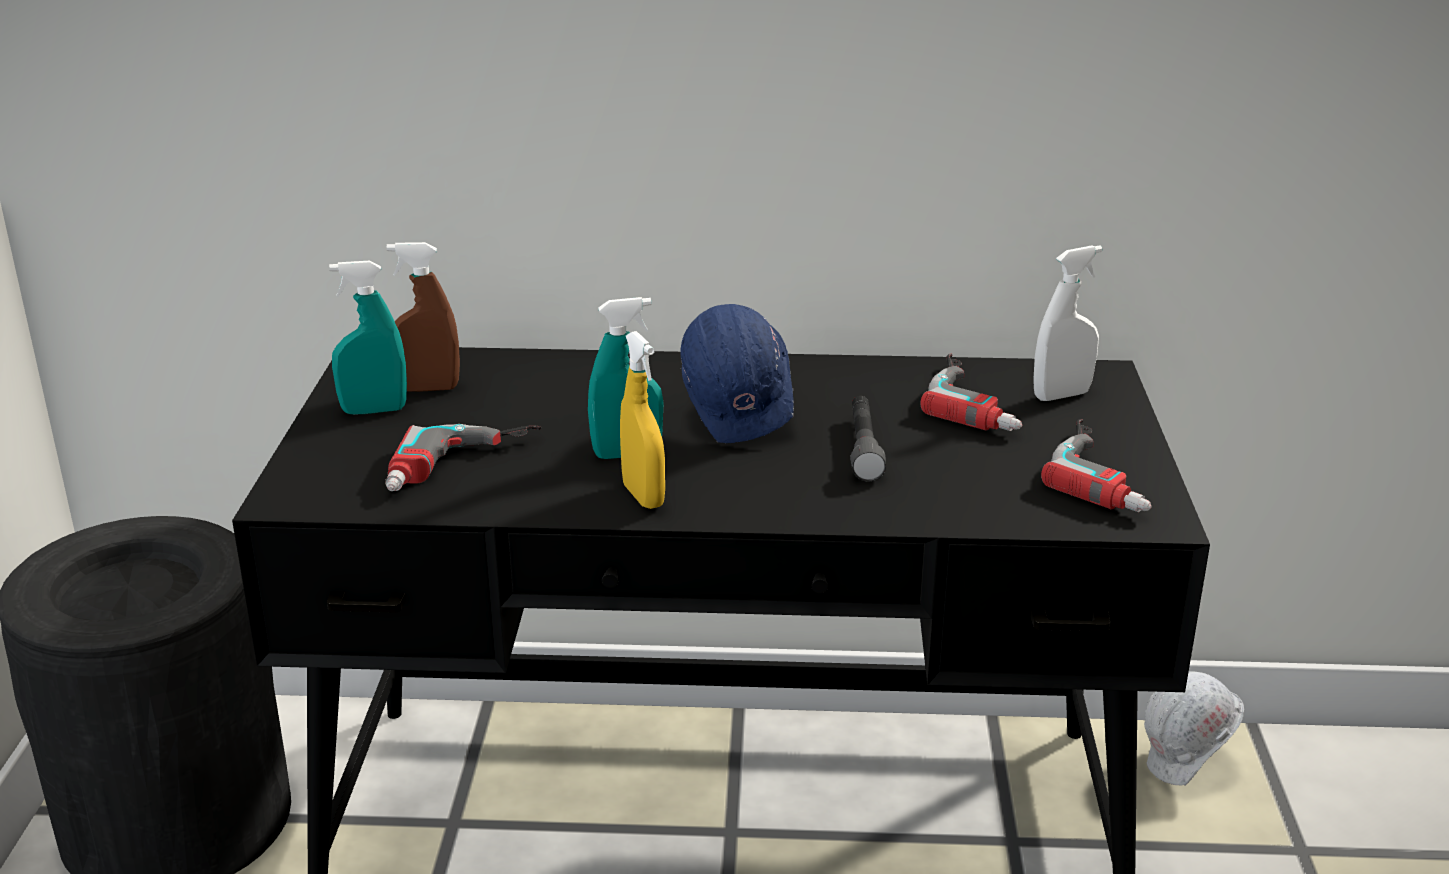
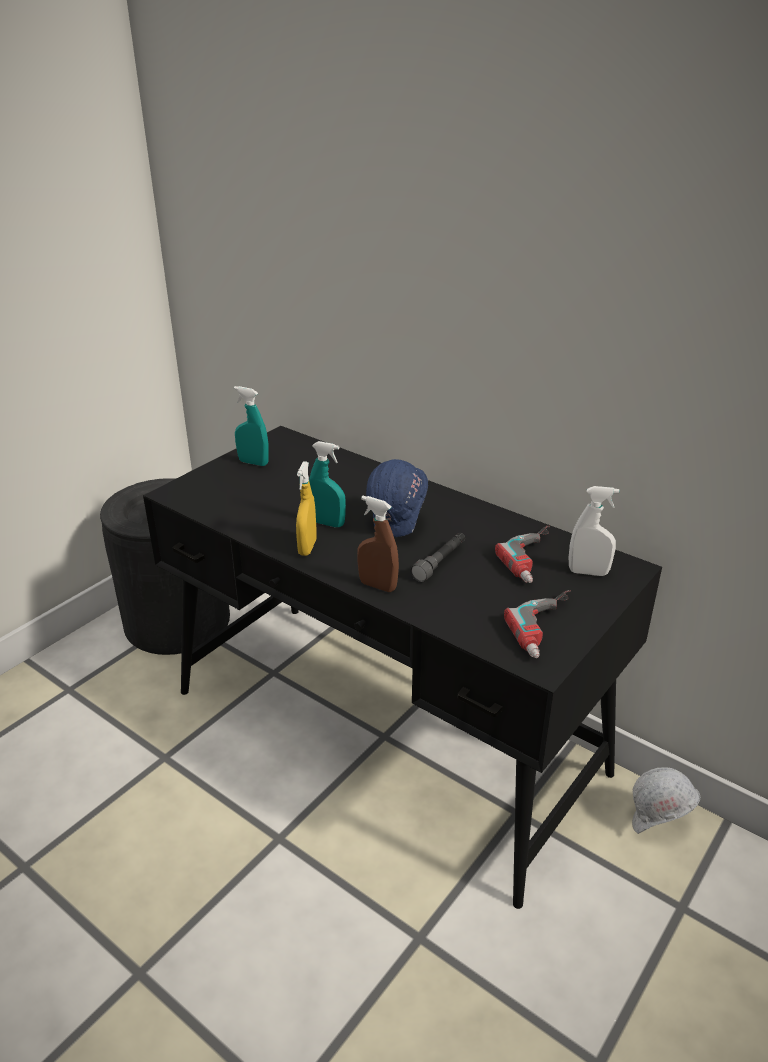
camera: 35 degrees right, 5 degrees up
power drill [385,424,541,491] -> none
brown spray bottle [387,242,460,392] -> brown spray bottle moved to [357,496,399,592]

